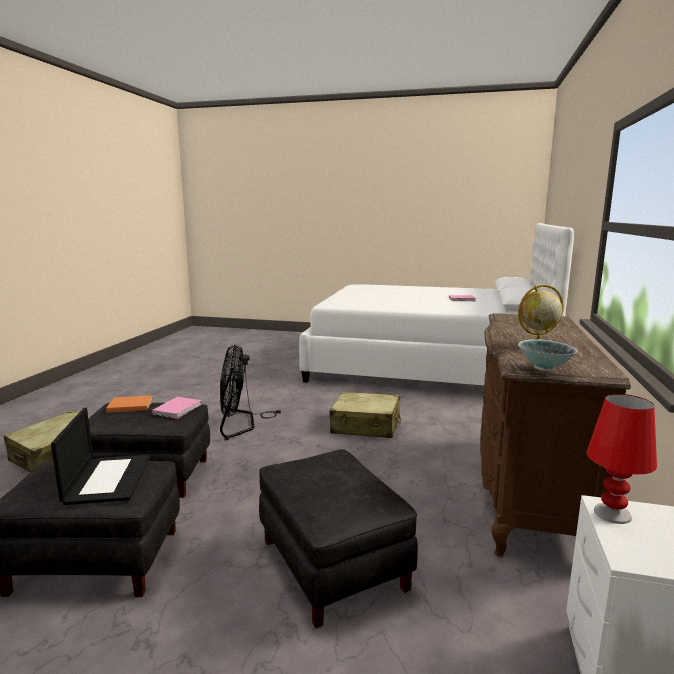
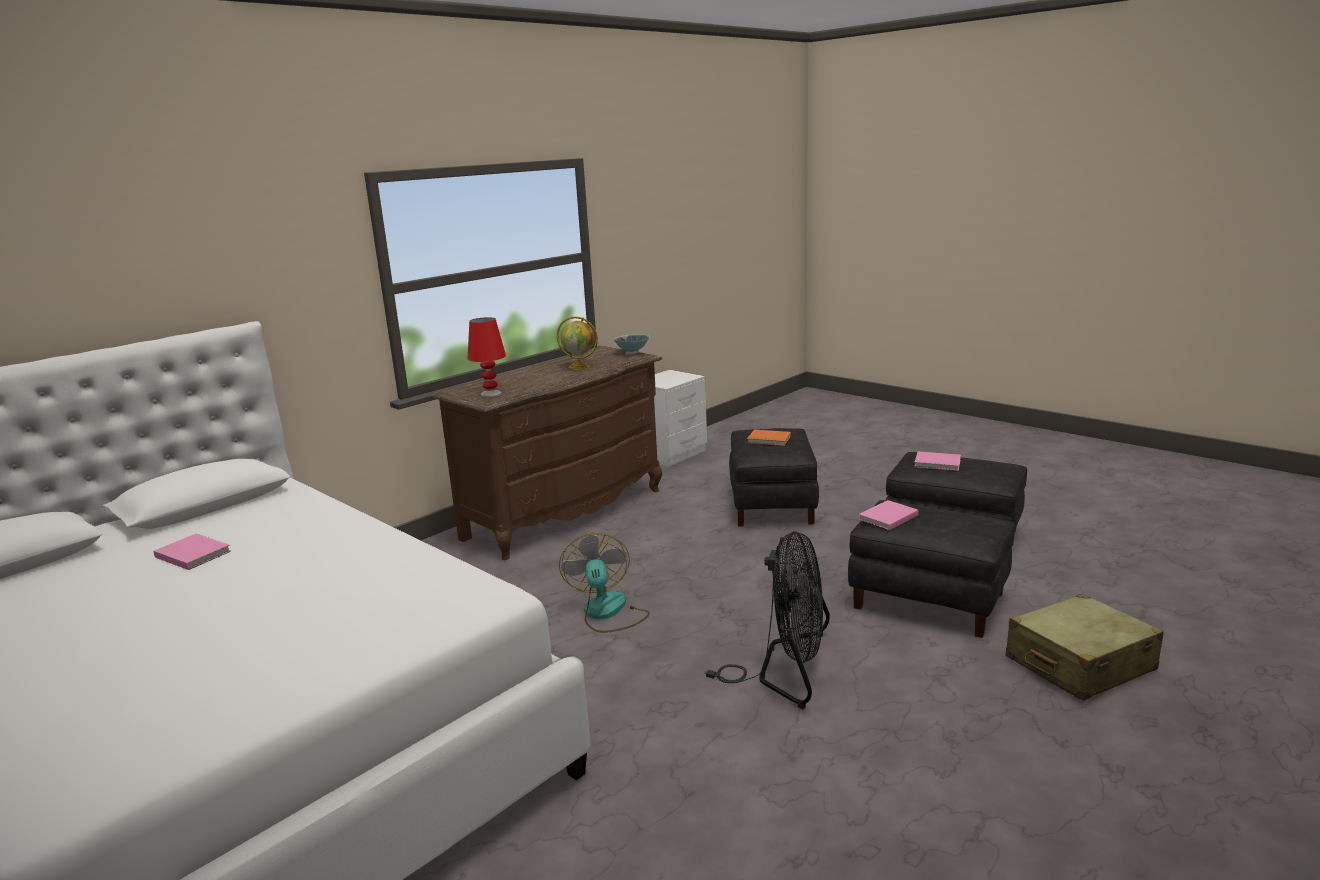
camera: 150 degrees left, 5 degrees up
laptop [51,408,150,505] -> pink book [914,452,961,471]
orange book [106,395,153,413] -> orange book moved to [747,429,791,446]
beige suitcase [329,392,401,438] -> fan [559,533,650,633]
red table lamp [587,394,657,524] -> red table lamp moved to [468,317,506,397]

